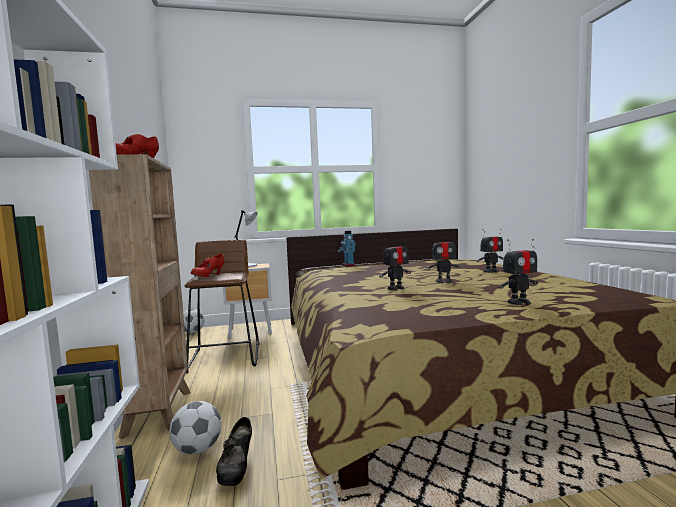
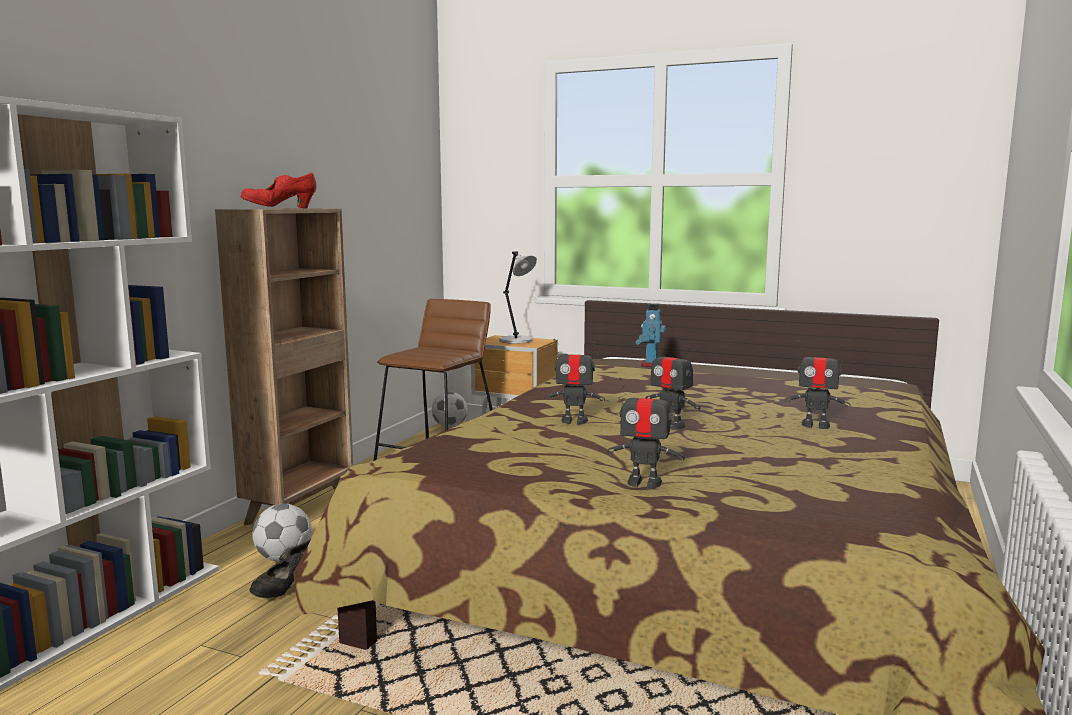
camera: 35 degrees right, 5 degrees up
red shoe [191,254,224,277] -> none

